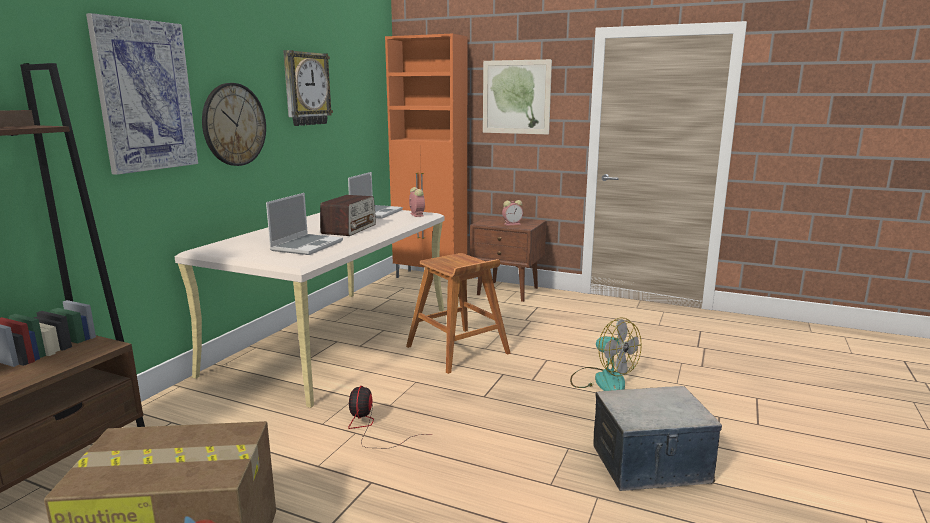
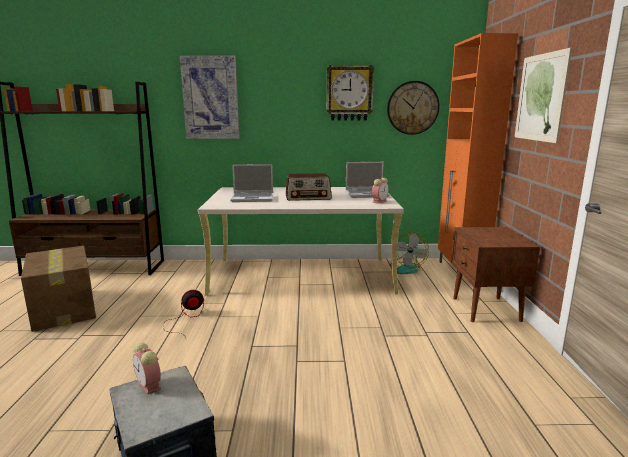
camera: 65 degrees right, 0 degrees up
wall clock [202,83,266,166] -> wall clock moved to [387,81,440,135]
brown stool [406,253,511,374] -> none
alarm clock [502,200,523,226] -> alarm clock moved to [133,343,161,395]
fan [570,317,642,391] -> fan moved to [390,232,429,274]

